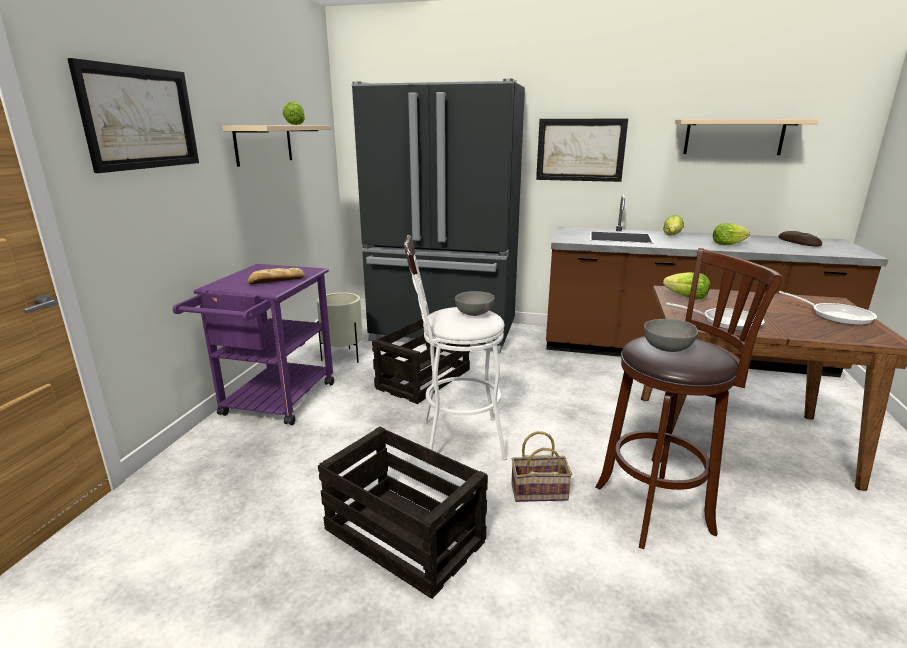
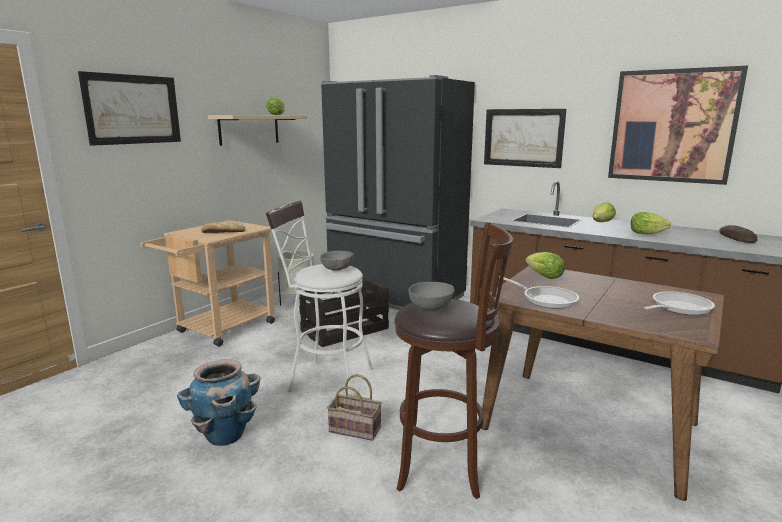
camera: 20 degrees right, 5 degrees down
purple cart [173,264,334,425] -> beige cart [140,220,275,347]
crate [318,427,488,599] -> planter [177,359,260,446]
beige shelf [675,119,818,155] -> picture [608,66,748,185]
frying pan [779,291,877,325] -> frying pan turned 105 degrees counterclockwise [644,291,715,315]

